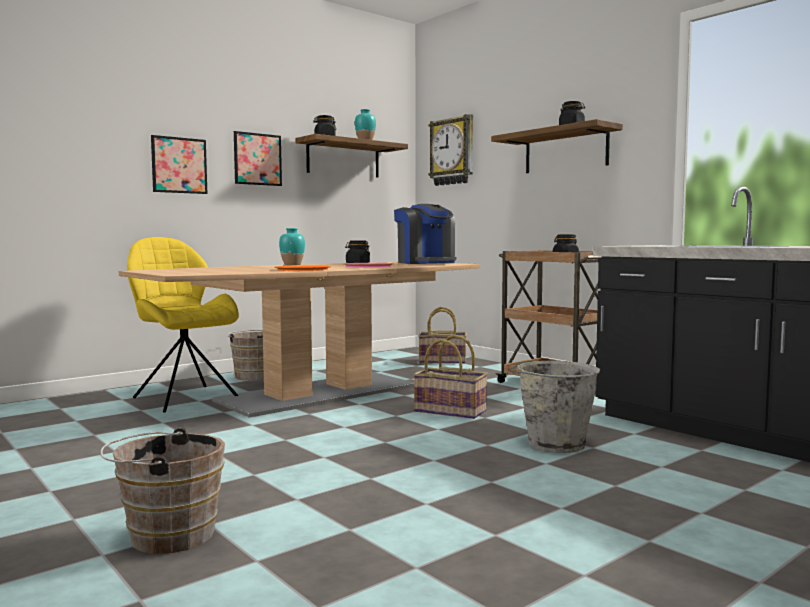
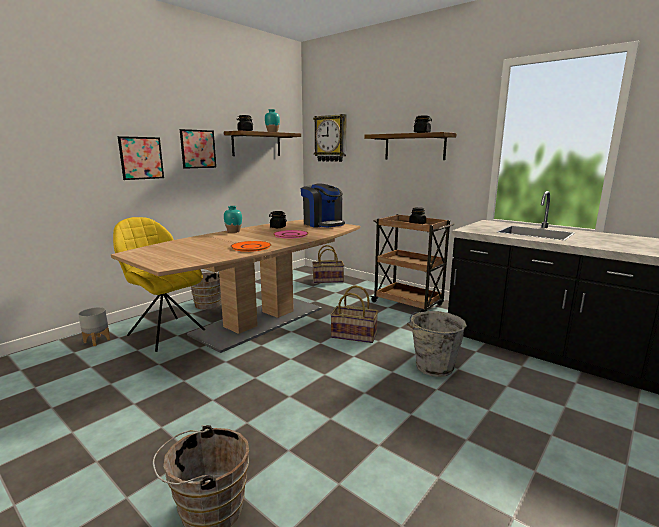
camera: 10 degrees left, 10 degrees up
none -> grey planter [78,307,110,346]

